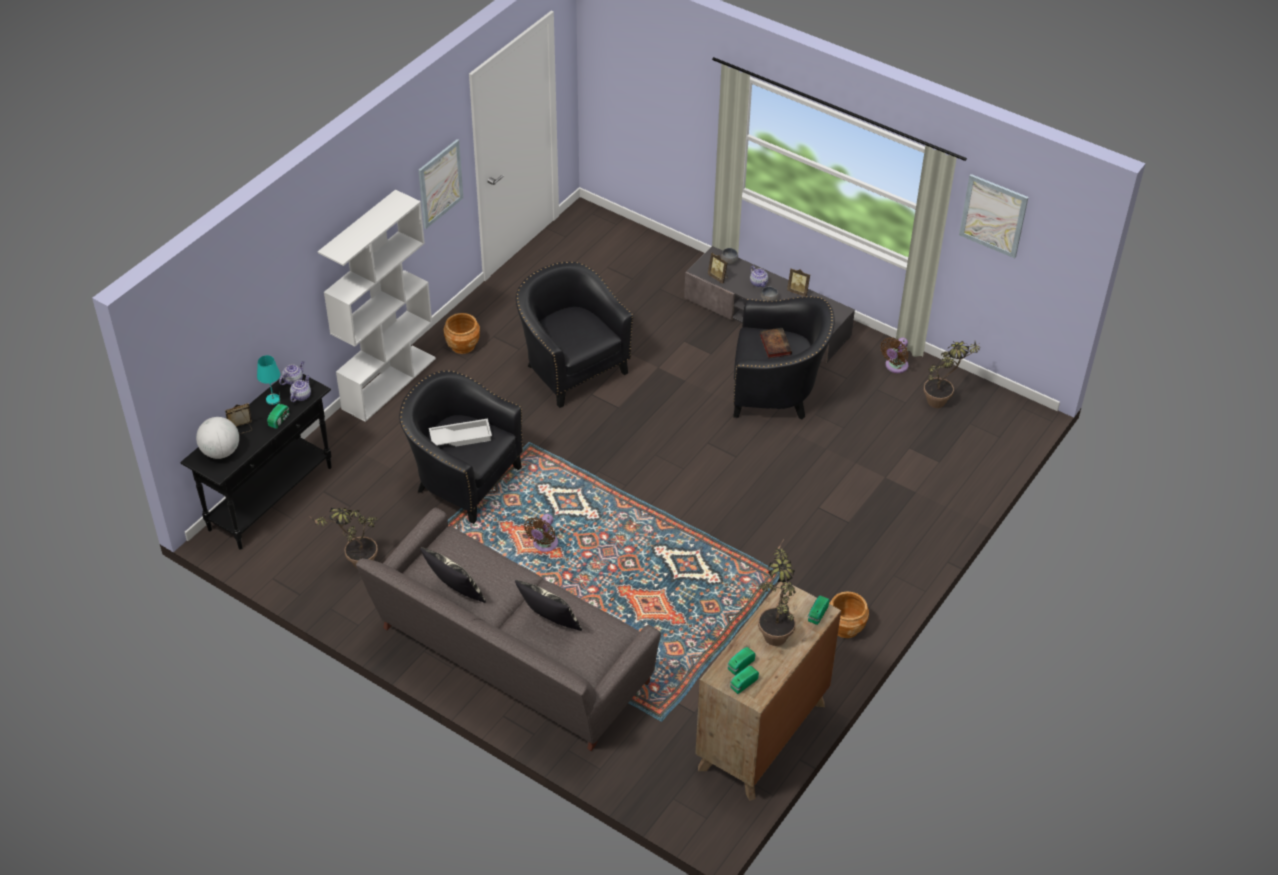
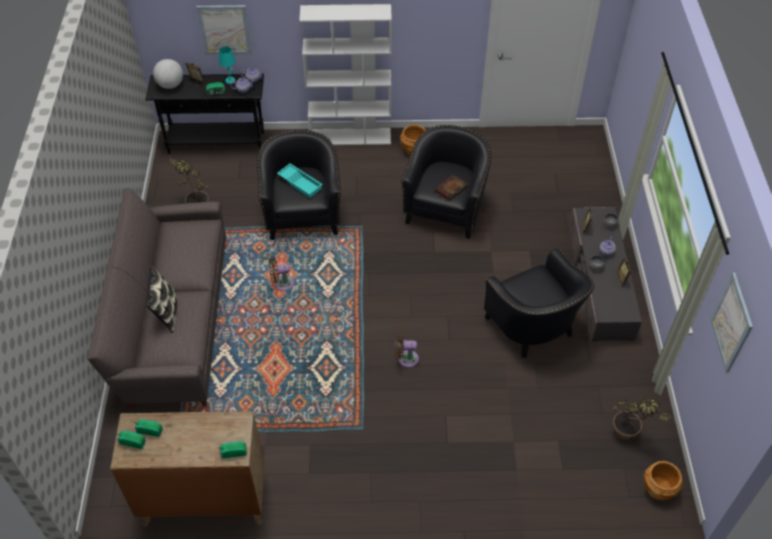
camera: 55 degrees right, 5 degrees up
picture [418,139,463,229] -> picture moved to [196,5,252,55]
pillow [420,547,486,603] -> none
white tray [429,419,492,447] -> turquoise tray [277,163,323,198]
potted plant [758,541,796,646] -> none
book [760,328,792,358] -> book moved to [435,174,468,201]
brown planter [829,591,869,638] -> brown planter moved to [644,461,683,500]
brown fan [881,337,909,373] -> brown fan moved to [395,331,419,368]

